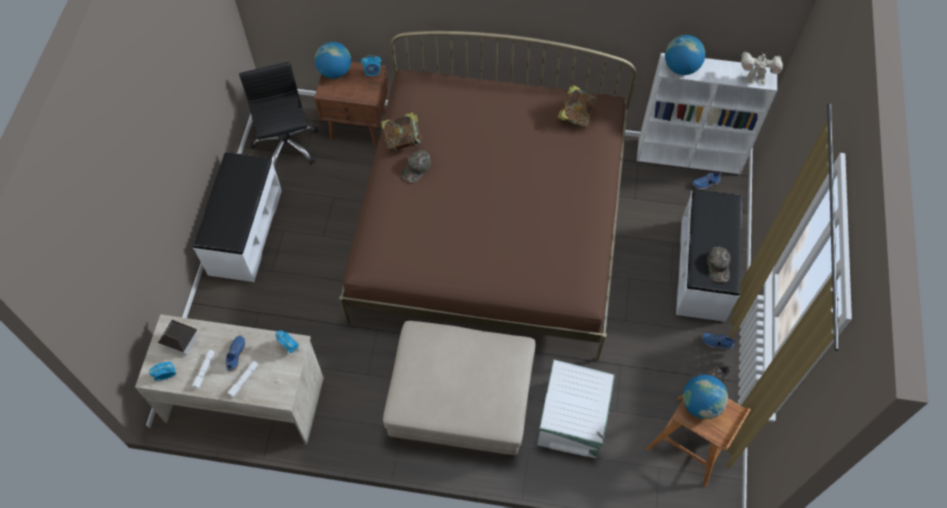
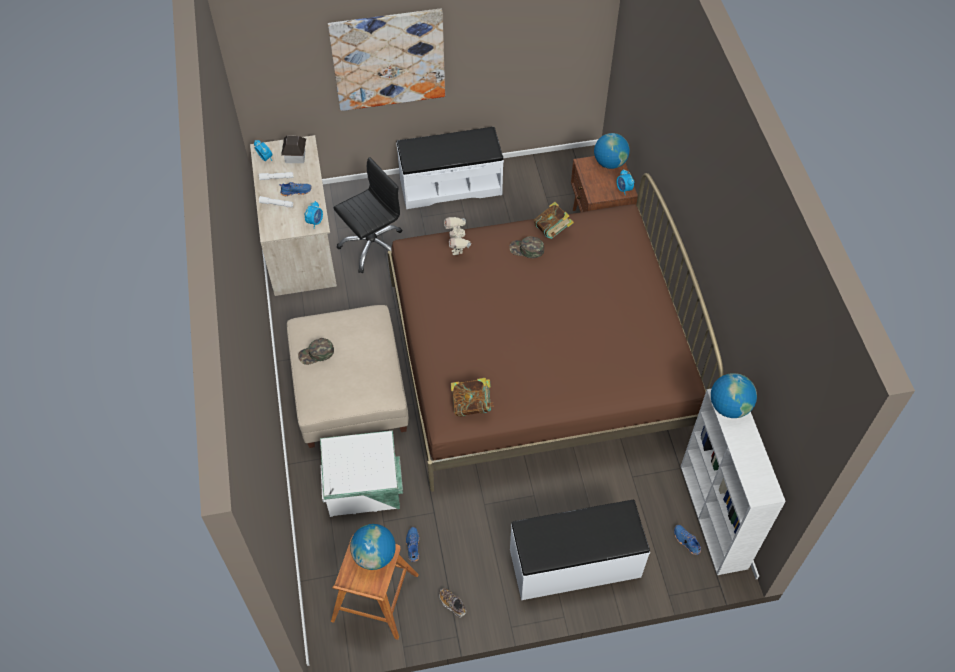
camera: 70 degrees right, 5 degrees down
black office chair [239,62,318,171] -> black office chair moved to [334,157,402,273]
book [557,85,598,128] -> book moved to [451,378,494,417]
blue shoe [702,333,736,350] -> blue shoe moved to [406,527,419,562]
green cap [707,247,730,282] -> green cap moved to [298,338,334,365]
toy robot [741,52,783,84] -> toy robot moved to [444,217,471,255]
none -> picture [328,9,445,111]

